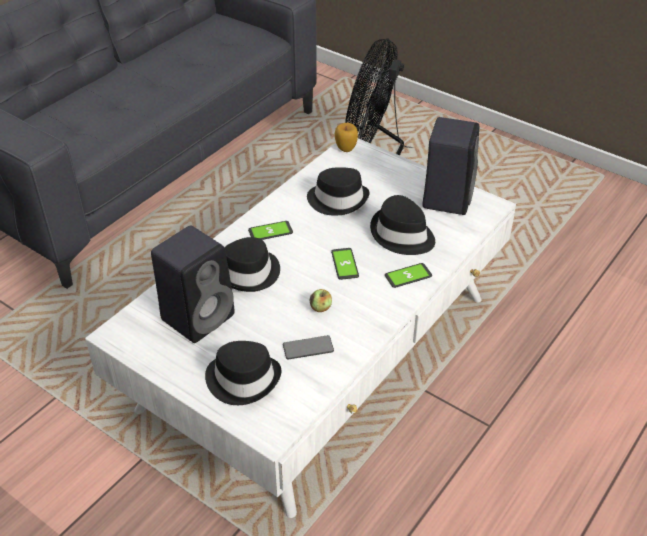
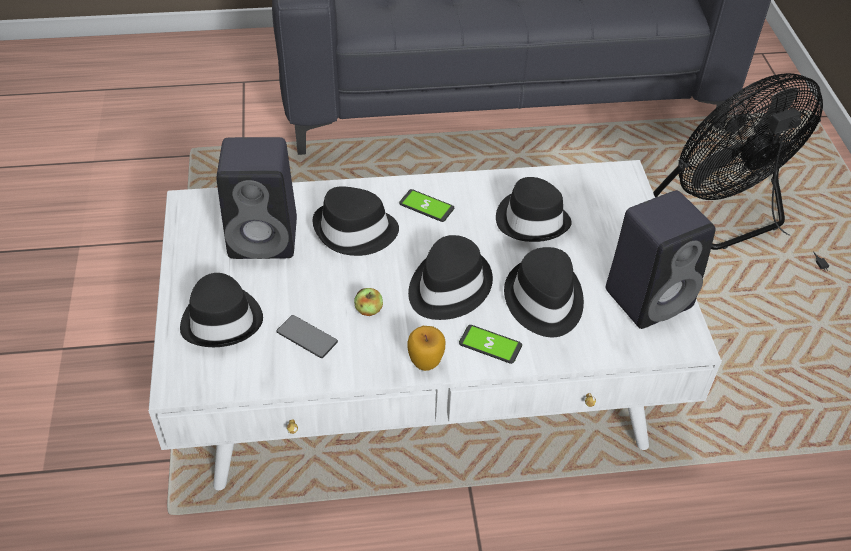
camera: 45 degrees right, 5 degrees up
phone [331,248,359,280] -> black hat [408,235,493,320]
apple [335,123,358,152] -> apple moved to [407,326,445,371]

